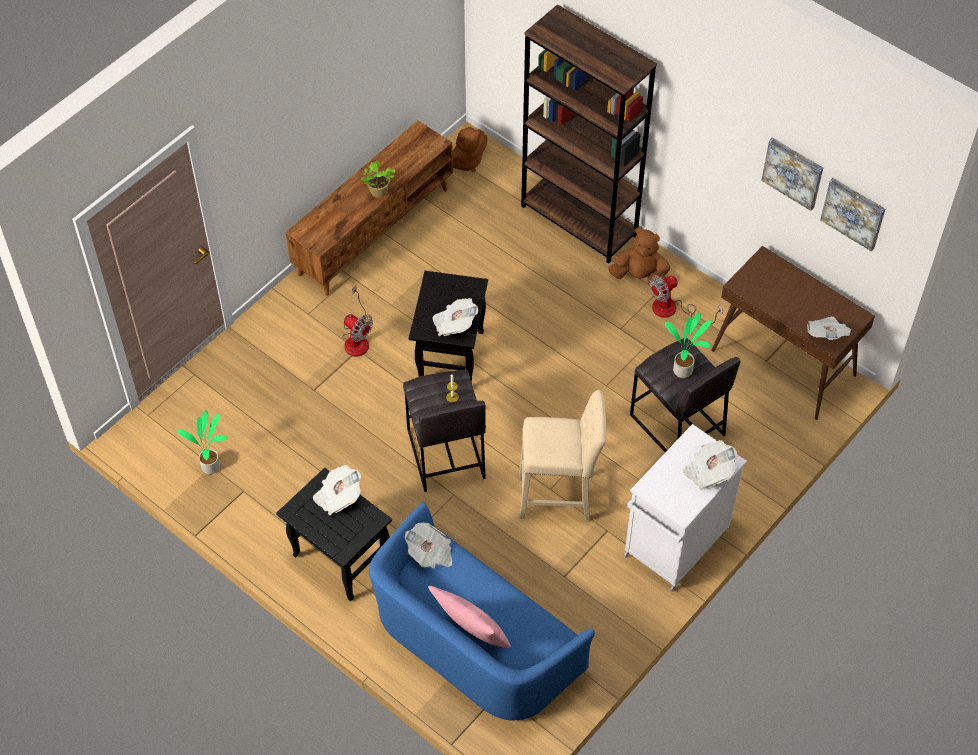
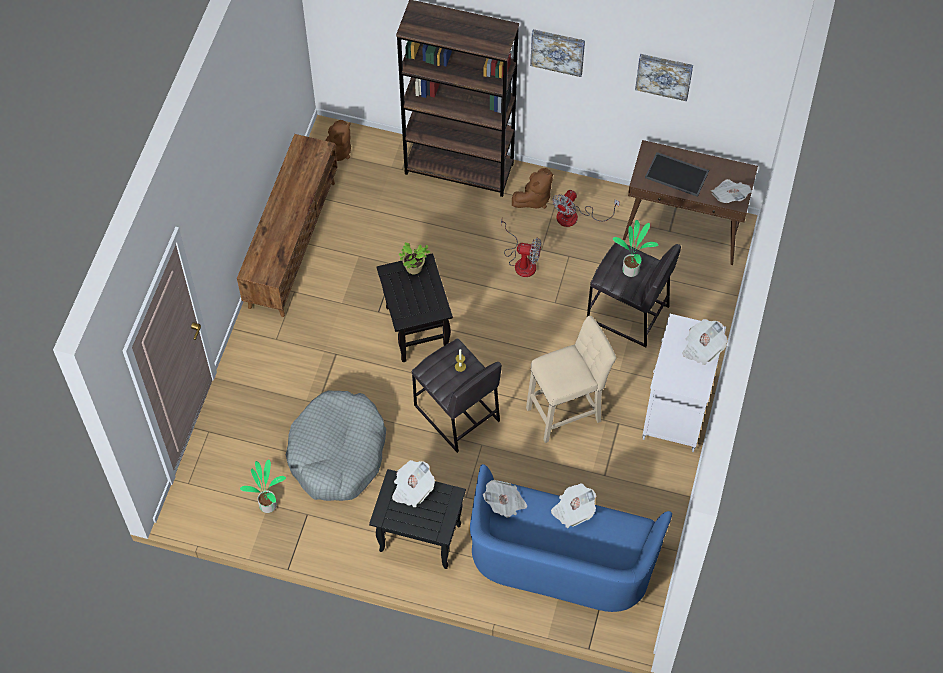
camera: 25 degrees left, 5 degrees up
fan [342,285,373,357] -> fan moved to [501,219,541,277]
potted plant [361,160,395,198] -> potted plant moved to [399,242,430,274]
pink pillow [429,586,511,648] -> none
newspaper [432,298,478,336] -> newspaper moved to [551,484,596,528]
brown plush toy [608,228,670,290] -> brown plush toy turned 150 degrees clockwise [512,168,553,209]
picture [820,178,885,251] -> picture moved to [530,29,585,77]
none -> grey dog bed [286,390,386,501]
none -> tray [645,152,709,197]

